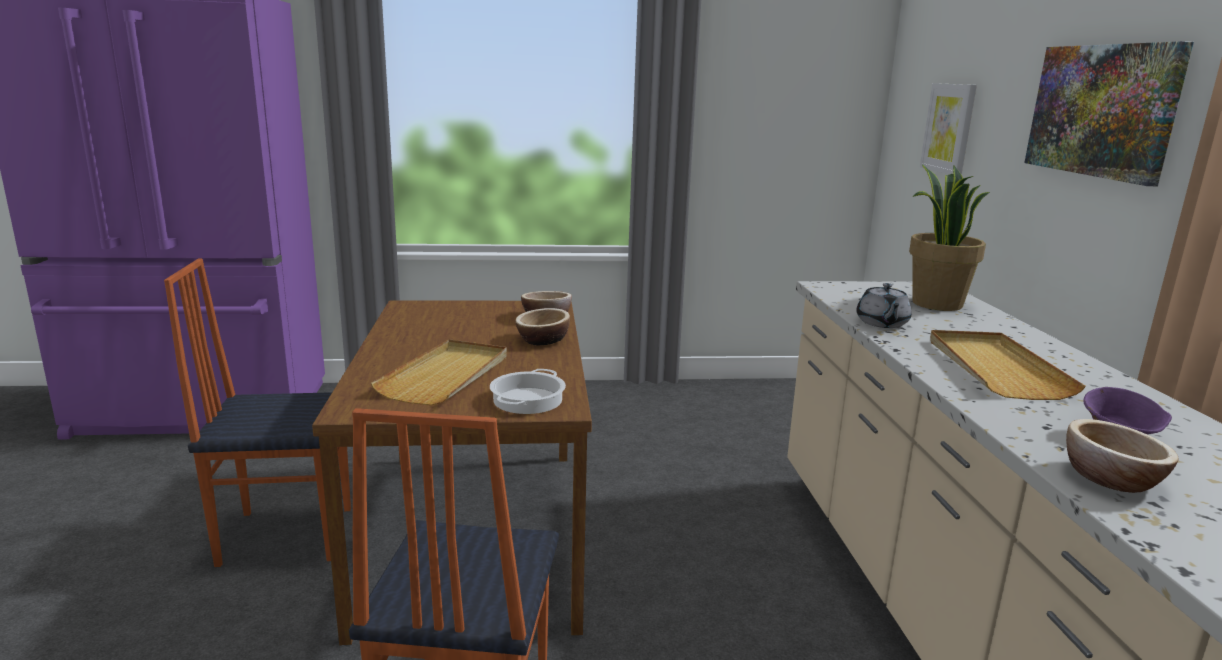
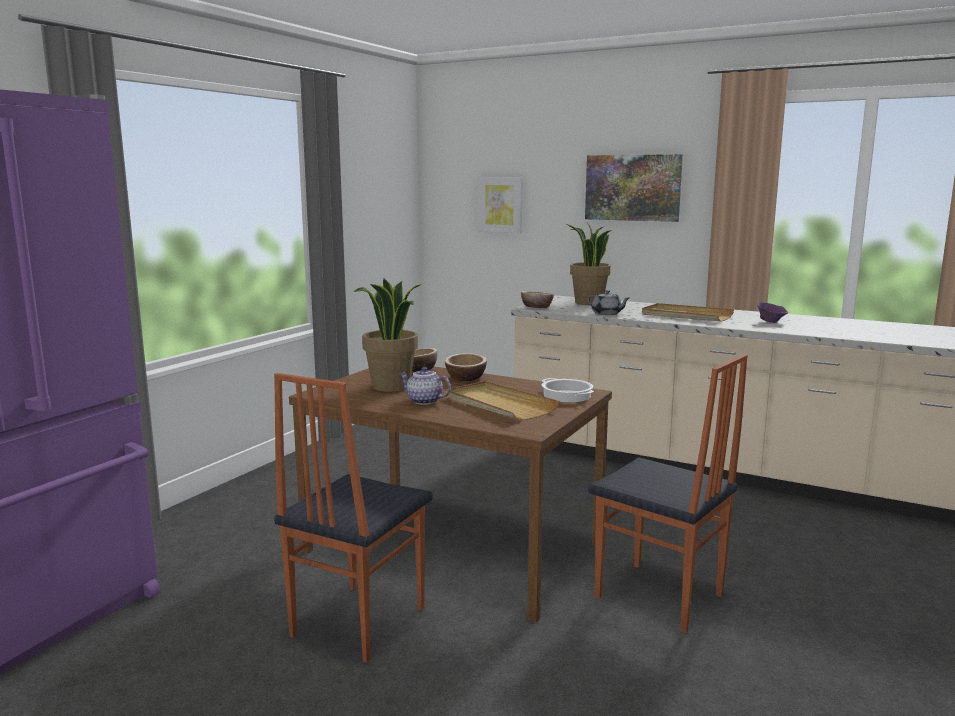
camera: 55 degrees left, 5 degrees down
bowl [1066,419,1179,493] -> bowl moved to [521,291,554,308]
none -> potted plant [354,278,420,392]
none -> teapot [399,367,451,405]

